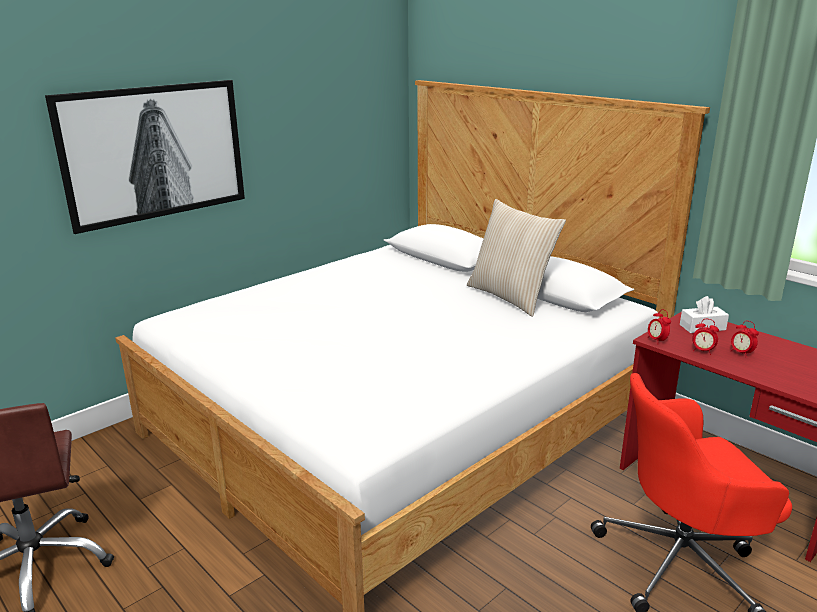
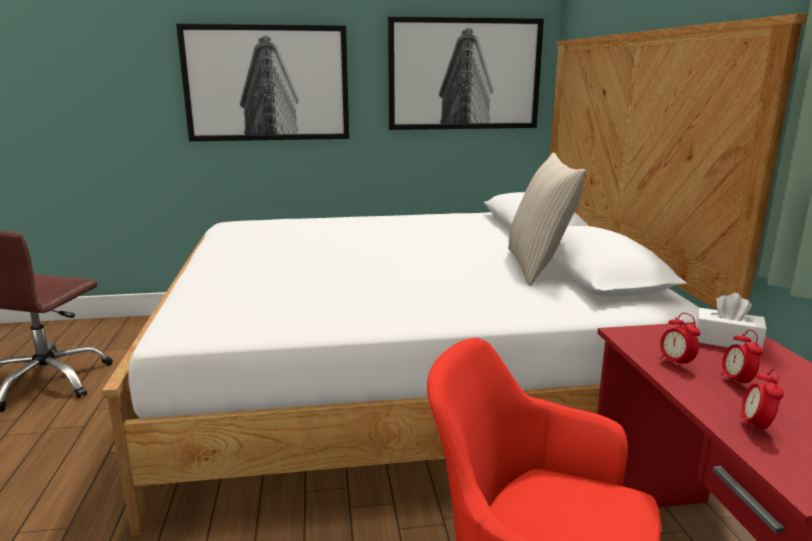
camera: 35 degrees right, 5 degrees down
alarm clock [647,309,671,341] -> alarm clock moved to [741,369,784,433]
none -> picture [388,16,544,130]

